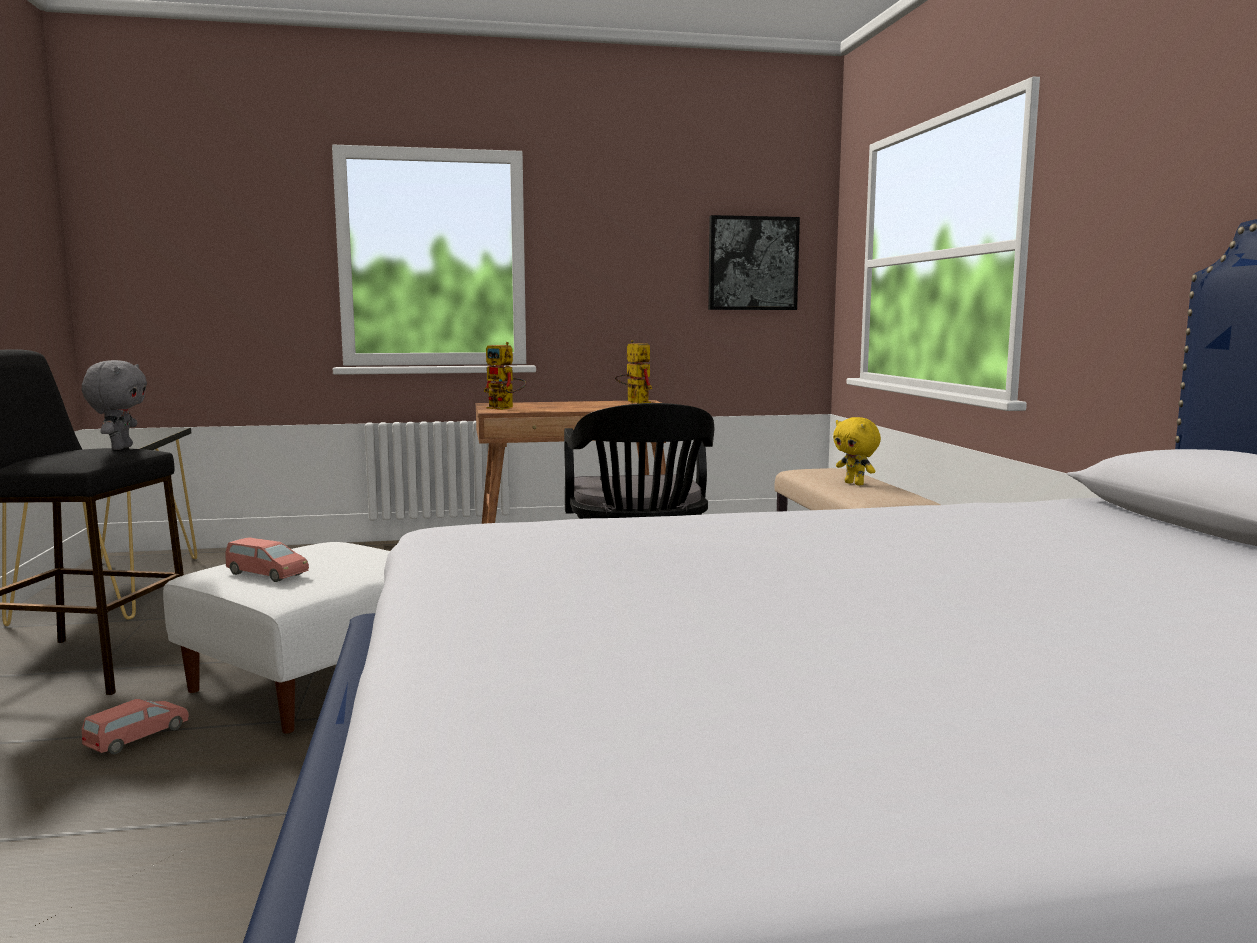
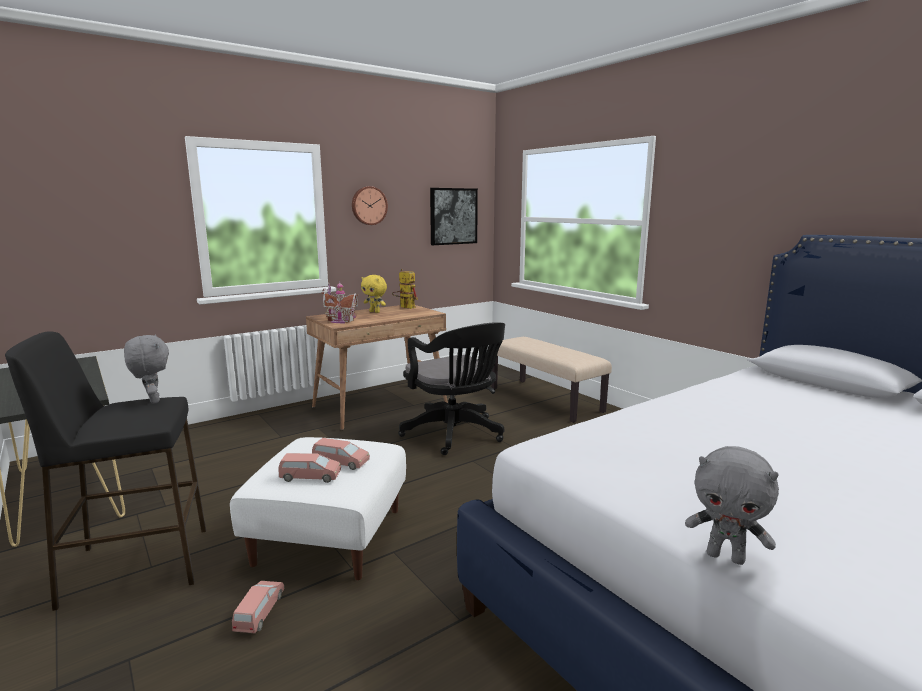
camera: 25 degrees left, 5 degrees up
toy robot [484,342,526,410] -> toy house [322,281,359,323]
yellow plush toy [833,417,881,485] -> yellow plush toy moved to [361,275,387,313]
none -> pink toy car [312,438,370,470]
none -> wall clock [352,186,388,225]
none -> grey plush toy [685,446,779,565]

